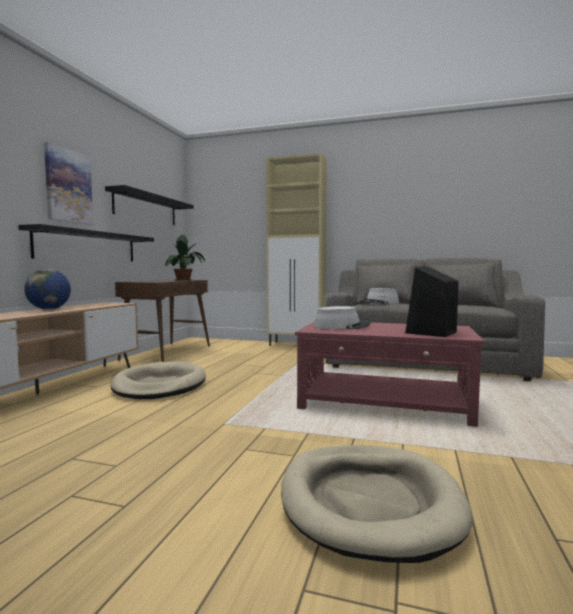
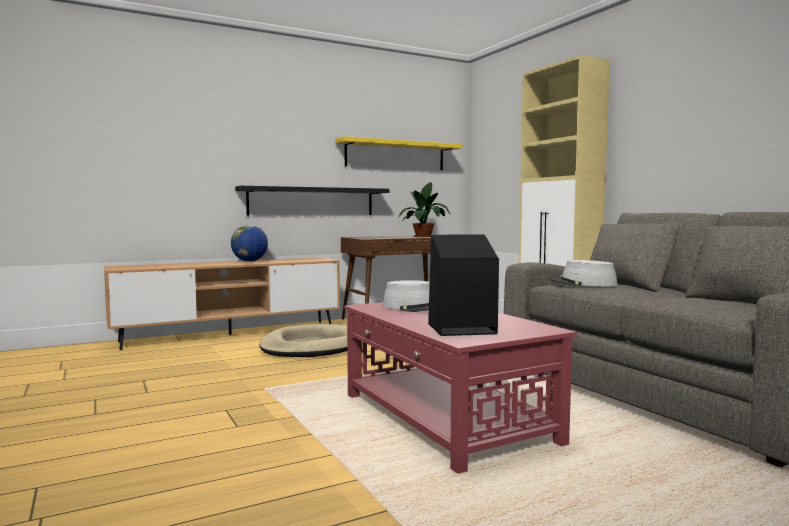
camera: 45 degrees right, 0 degrees up
picture [44,142,93,225] -> none
black shelf [105,185,194,225] -> yellow shelf [335,136,462,170]
beige dog bed [281,445,473,563] -> none

